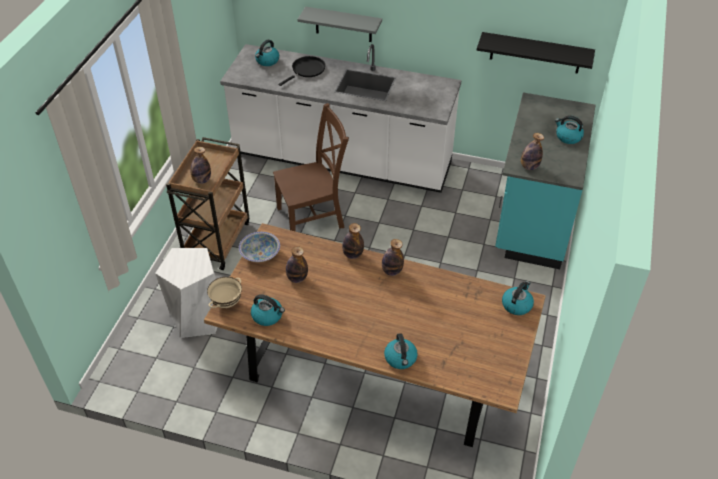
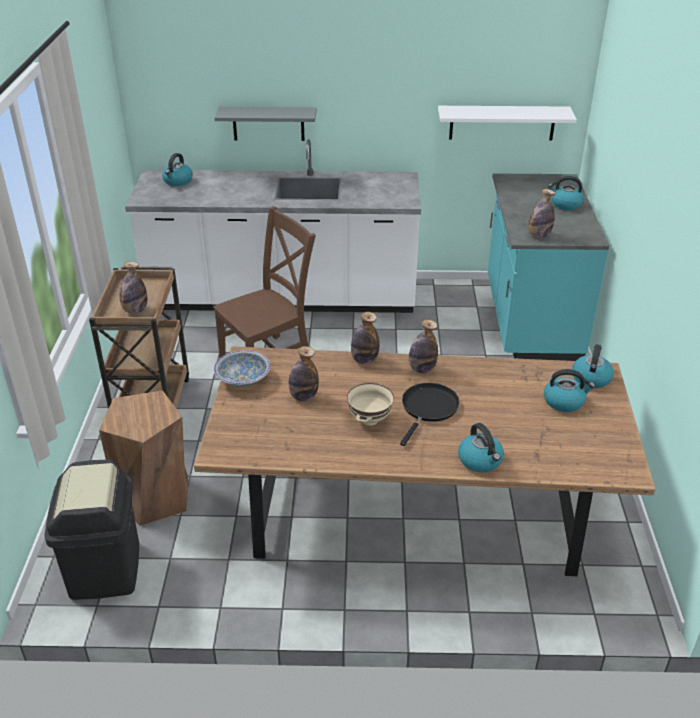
camera: 15 degrees left, 10 degrees down
white stool [155,248,217,338] -> brown stool [99,390,188,526]
beige bowl [207,277,242,308] -> beige bowl moved to [347,383,394,426]
kettle [251,295,285,326] -> kettle moved to [544,369,595,412]
black frying pan [279,56,326,86] -> black frying pan moved to [400,383,460,446]
black shelf [477,32,595,74] -> white shelf [438,106,577,140]
none -> black trash can [44,460,139,600]

